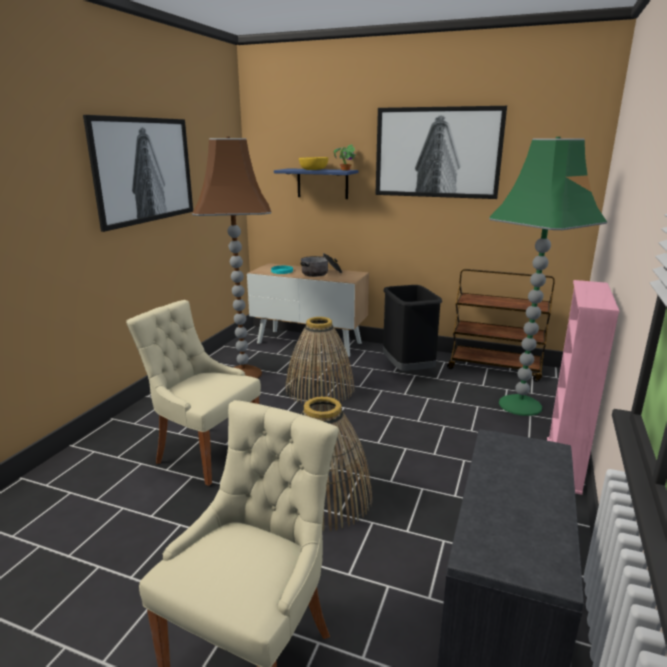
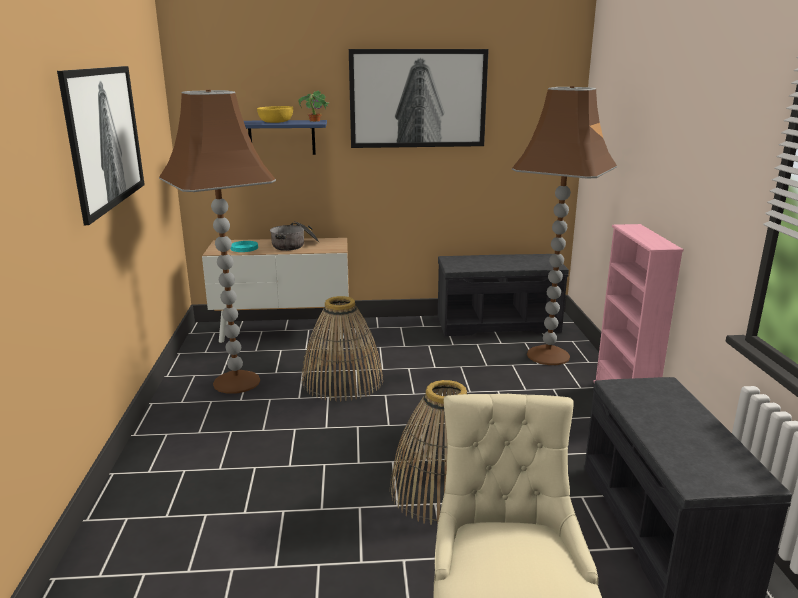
camera: 25 degrees left, 0 degrees up
beige chair [126,300,261,486] -> none
black trash can [383,285,442,371] -> none
brown cart [447,269,555,382] -> grey bench [438,254,569,336]
green floor lamp [489,137,607,416] -> brown floor lamp [512,86,617,365]

